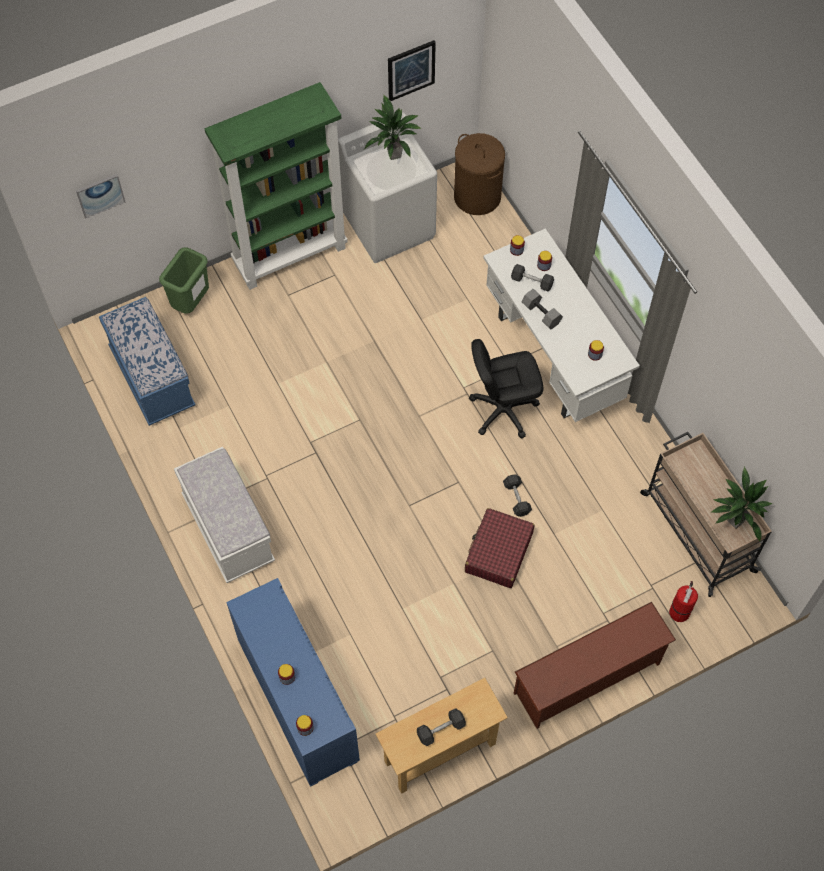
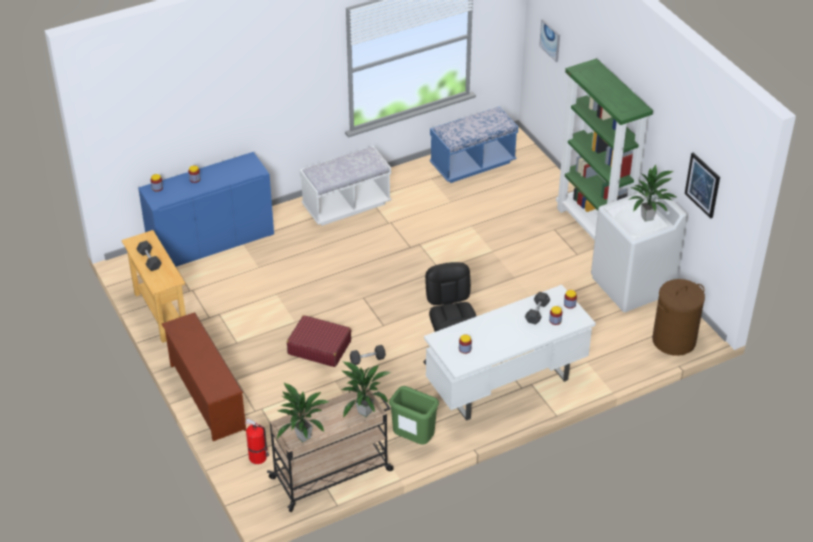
camera: 90 degrees right, 20 degrees down
green trash can [159,247,209,314] -> green trash can moved to [389,386,439,445]
grey dumbbell [521,289,563,330] -> none
none -> potted plant [341,361,391,418]

